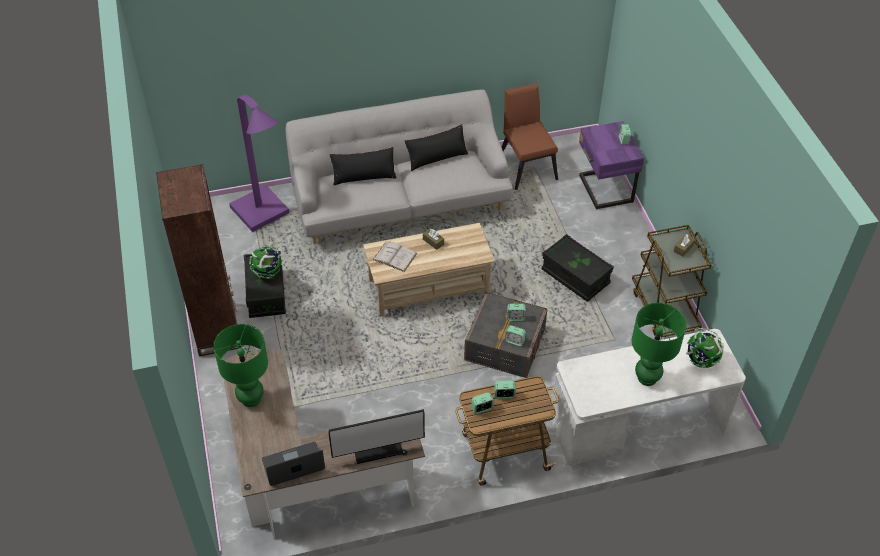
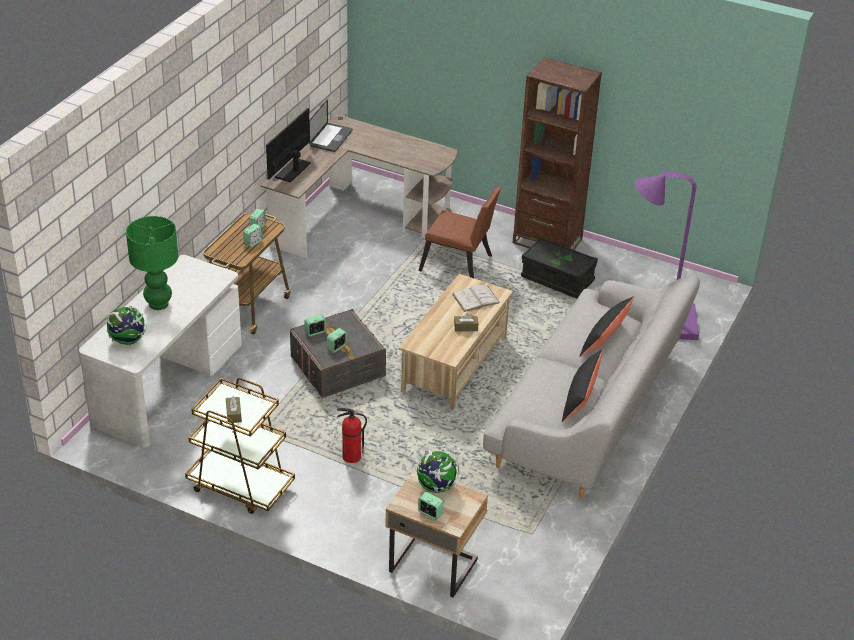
camera: 130 degrees right, 10 degrees down
green table lamp [213,324,268,407] -> none
globe [249,243,282,279] -> globe moved to [416,446,459,493]
brown chair [502,83,558,190] -> brown chair moved to [419,187,501,278]
black storage box [542,234,614,302] -> fire extinguisher [337,408,367,463]
purple nightstand [579,121,644,209] -> beige nightstand [385,468,488,597]

